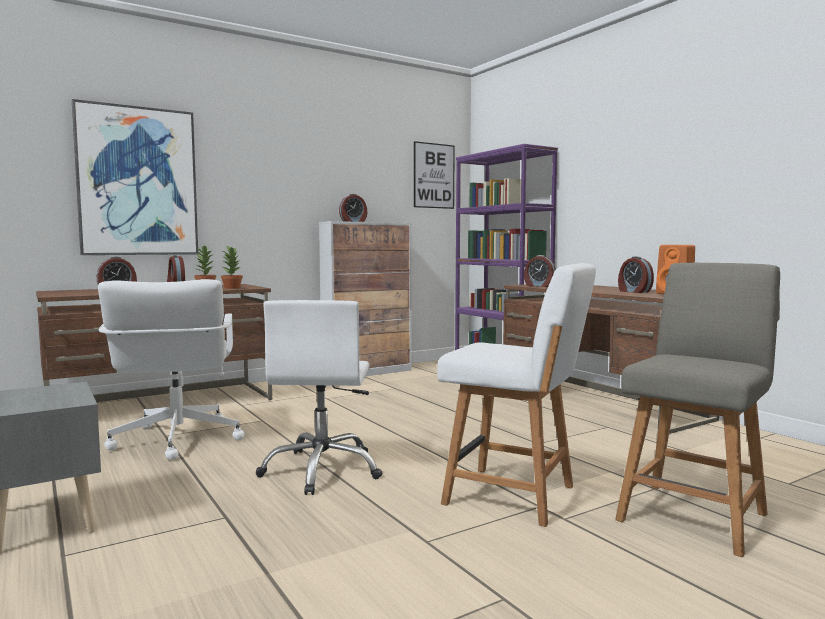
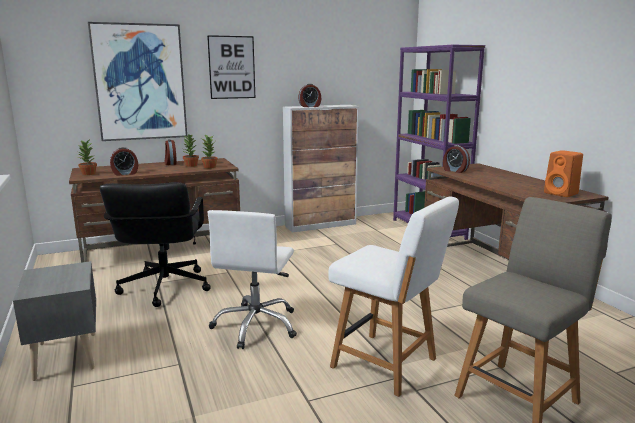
camera: 10 degrees right, 10 degrees up
white office chair [98,279,245,460] -> black office chair [100,182,211,307]
picture [414,141,455,209] -> picture moved to [207,35,255,99]
alarm clock [618,256,654,293] -> none
none -> potted plant [77,140,97,175]

